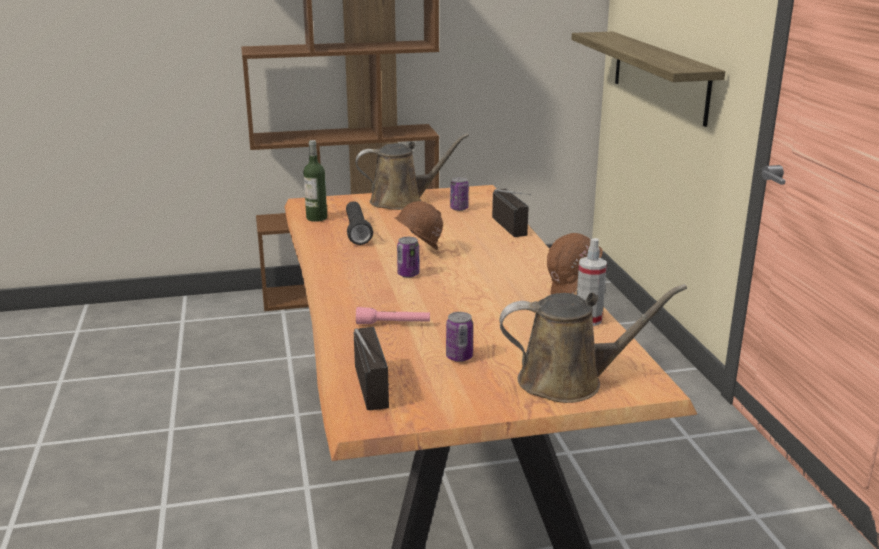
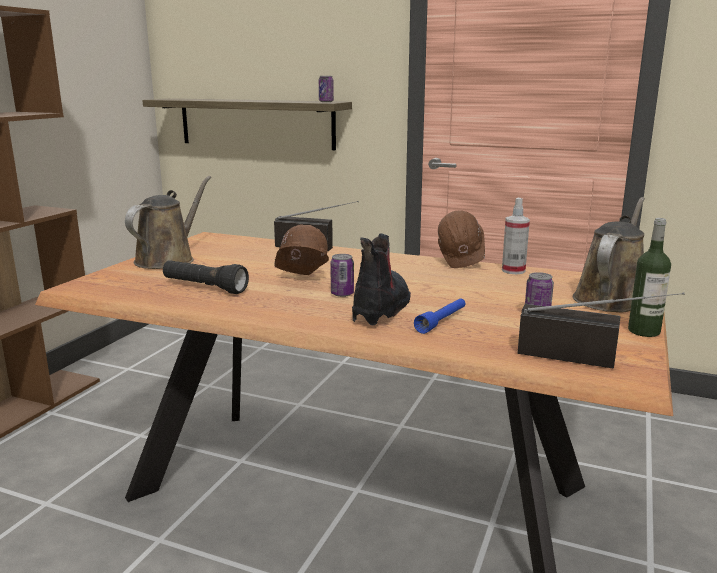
camera: 55 degrees left, 5 degrees down
bottle [303,140,327,222] -> bottle moved to [628,218,671,337]
pink flashlight [356,307,430,324] -> blue flashlight [414,298,465,334]
can [450,177,469,211] -> can moved to [319,76,334,102]
none -> boot [352,233,411,325]

